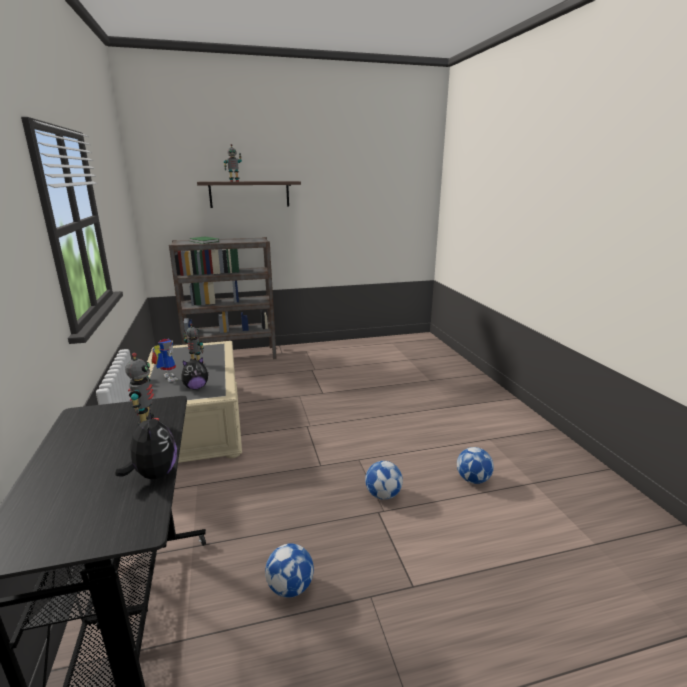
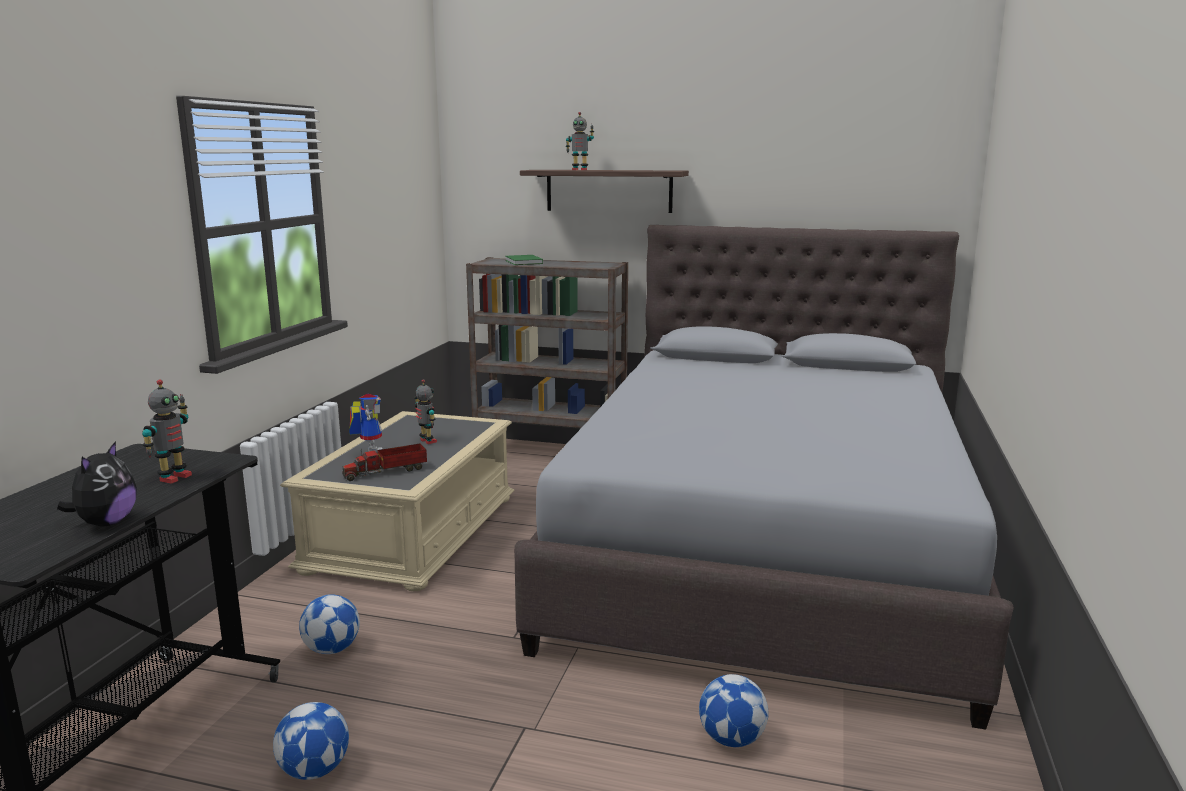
camera: 30 degrees right, 5 degrees down
plush toy [181,357,209,389] -> toy truck [342,443,427,481]
football [365,461,403,500] -> football moved to [299,594,360,654]
none -> grey bed [514,225,1014,729]

